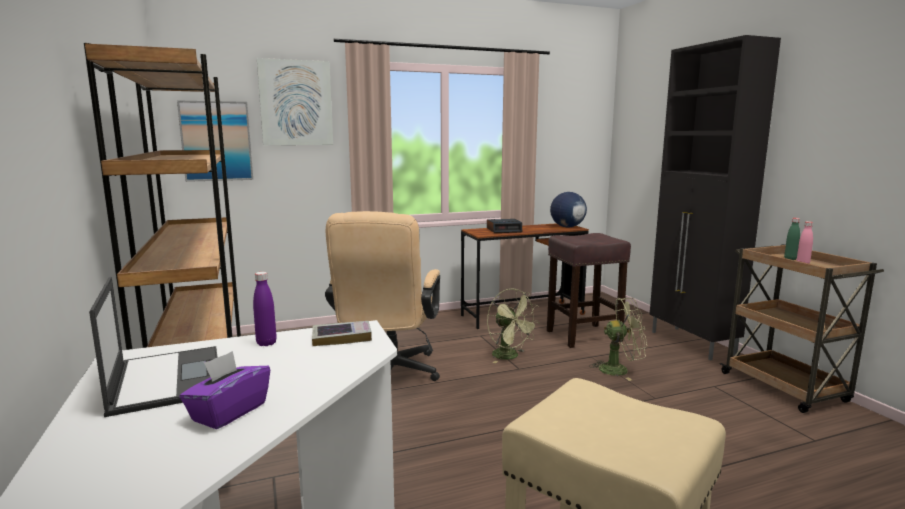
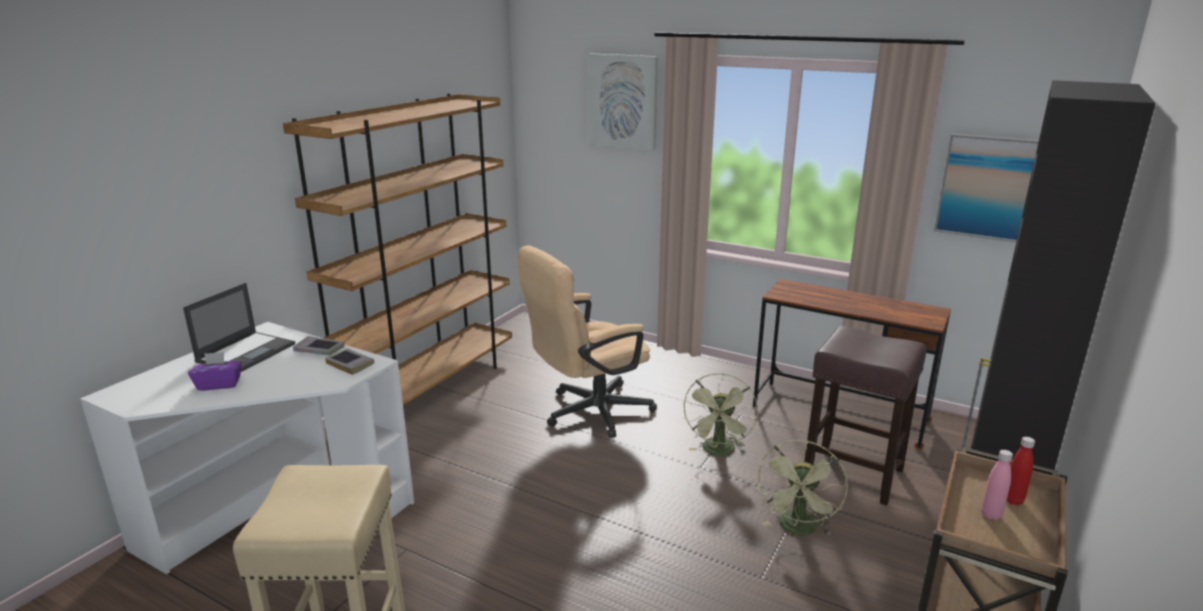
camera: 50 degrees right, 10 degrees up
picture [177,100,253,182] -> picture moved to [934,134,1039,242]
purple bottle [253,272,277,346] -> book [293,336,344,356]
alarm clock [487,219,522,233] -> none
globe [550,192,587,227] -> none
green fan [589,298,647,381] -> green fan turned 60 degrees clockwise [757,440,848,535]
green bottle [784,218,800,260] -> red bottle [1007,437,1035,505]

